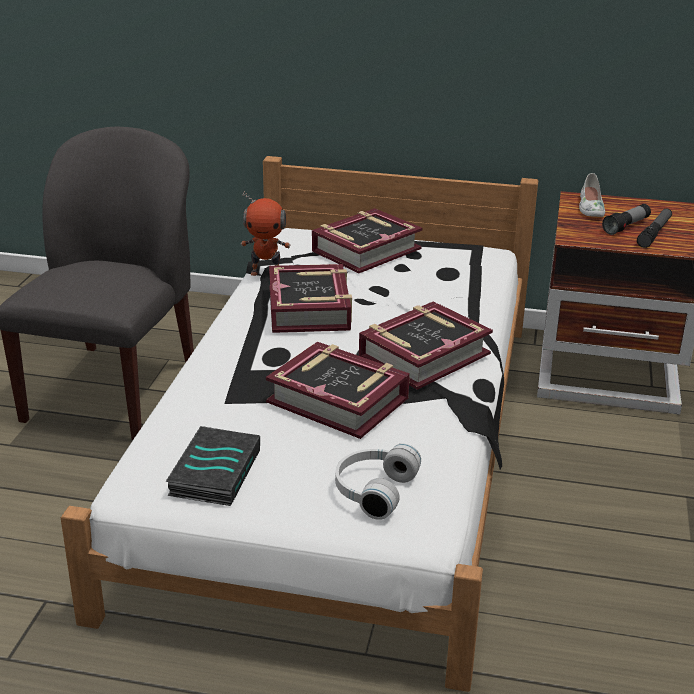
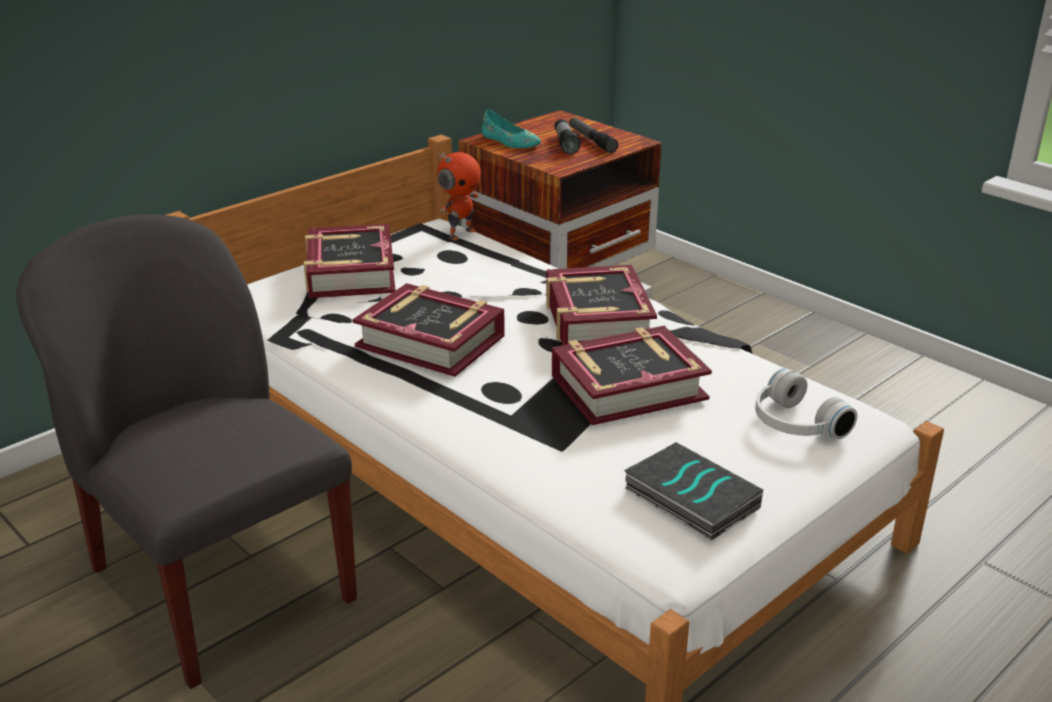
camera: 55 degrees left, 0 degrees up
toy robot [241,191,291,276] -> toy robot moved to [437,152,481,241]
white shoe [579,173,605,217] -> turquoise shoe [482,110,541,148]

